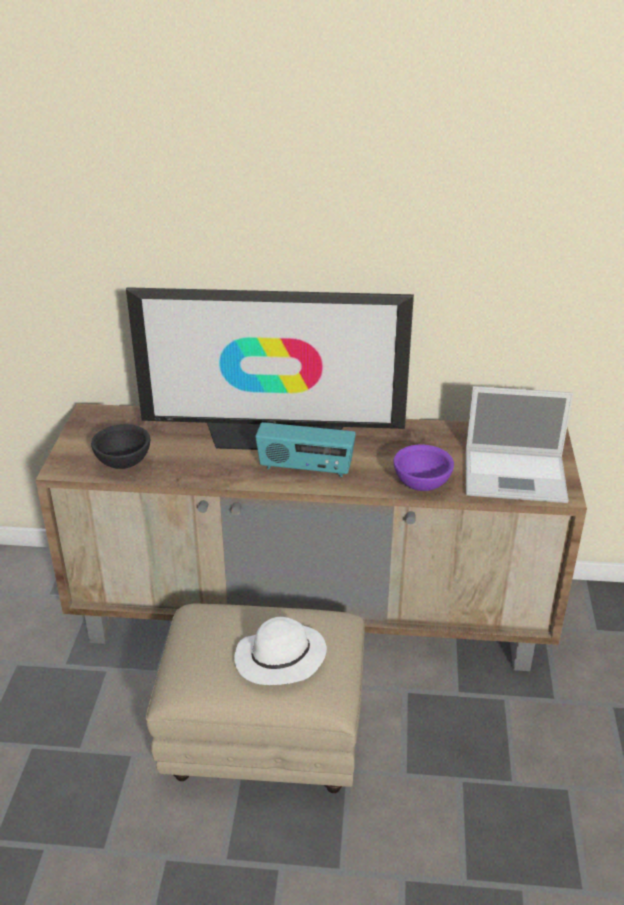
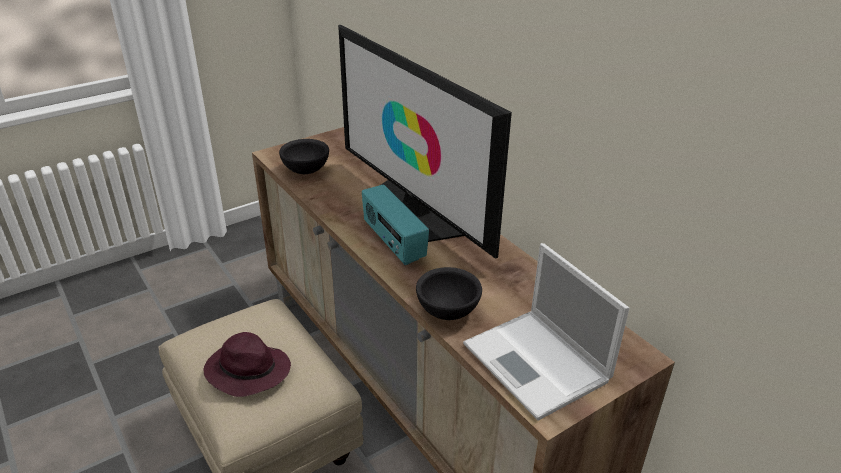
camera: 50 degrees right, 0 degrees up
white hat [234,617,327,685] -> purple hat [204,332,291,397]
purple bowl [394,444,454,491] -> black bowl [416,267,482,320]

